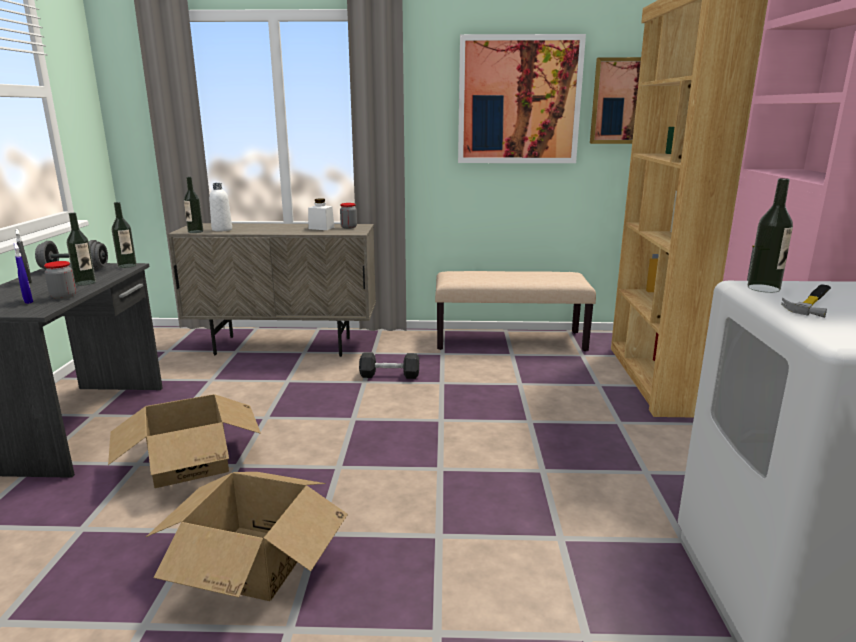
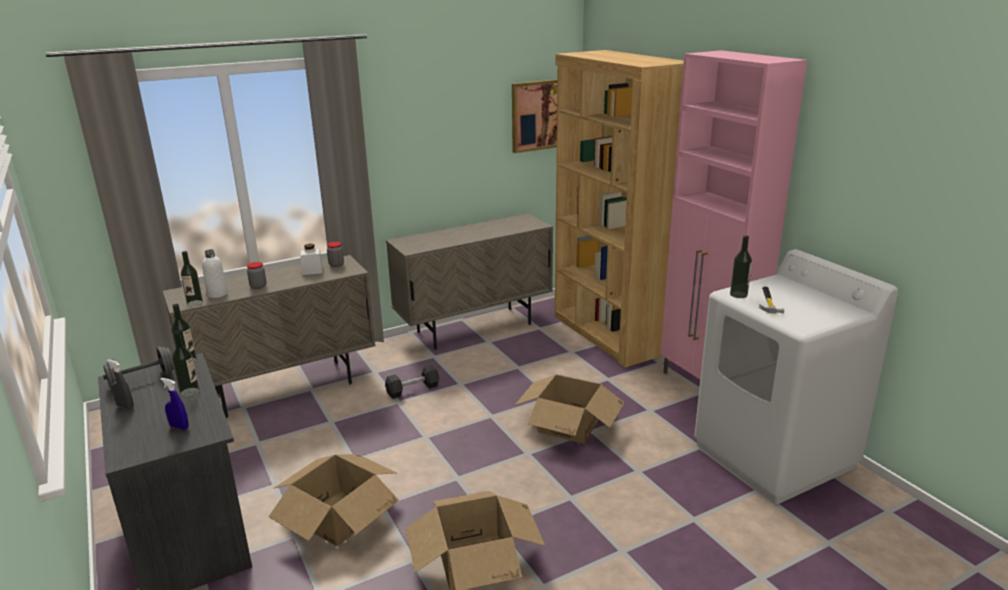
camera: 30 degrees left, 5 degrees up
jar [44,261,76,299] -> jar moved to [247,262,266,289]
beige bench [435,271,596,351] -> beige cabinet [386,214,553,350]
picture [458,34,586,163] -> none
none -> cardboard box [515,374,625,444]

